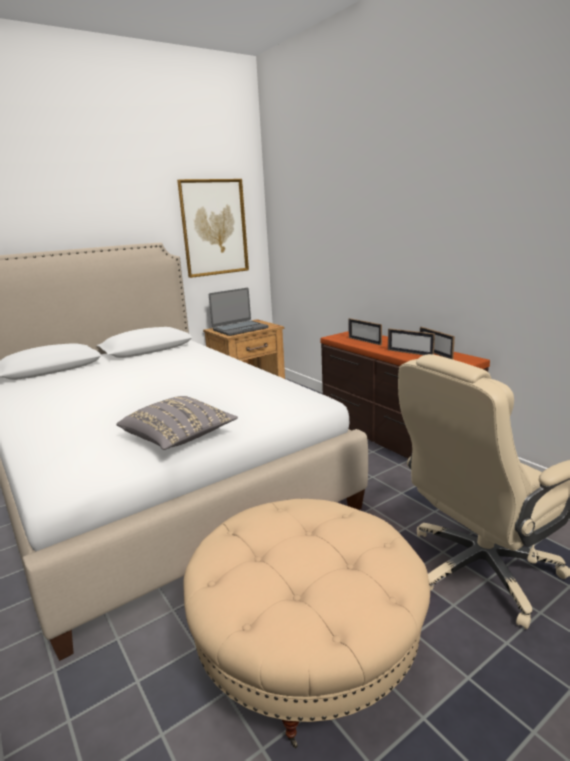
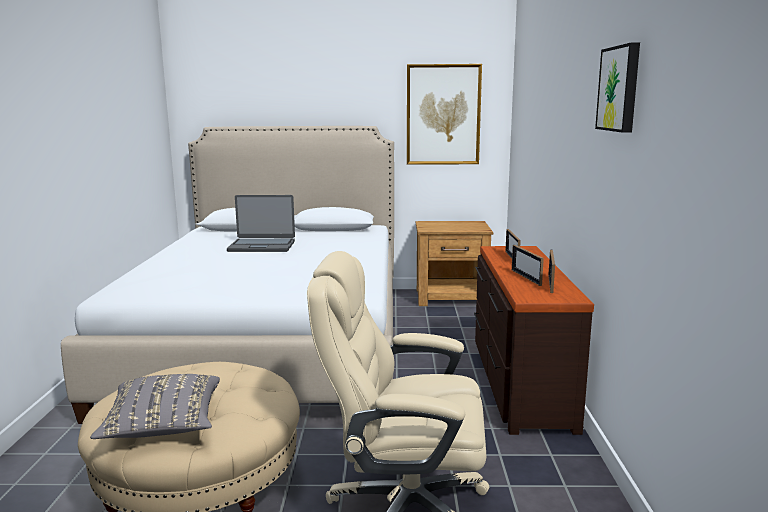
camera: 35 degrees right, 5 degrees down
grey pillow [117,396,238,450] -> grey pillow moved to [90,374,220,439]
laptop [209,288,268,336] -> laptop moved to [227,195,295,252]
none -> picture [595,42,640,133]

